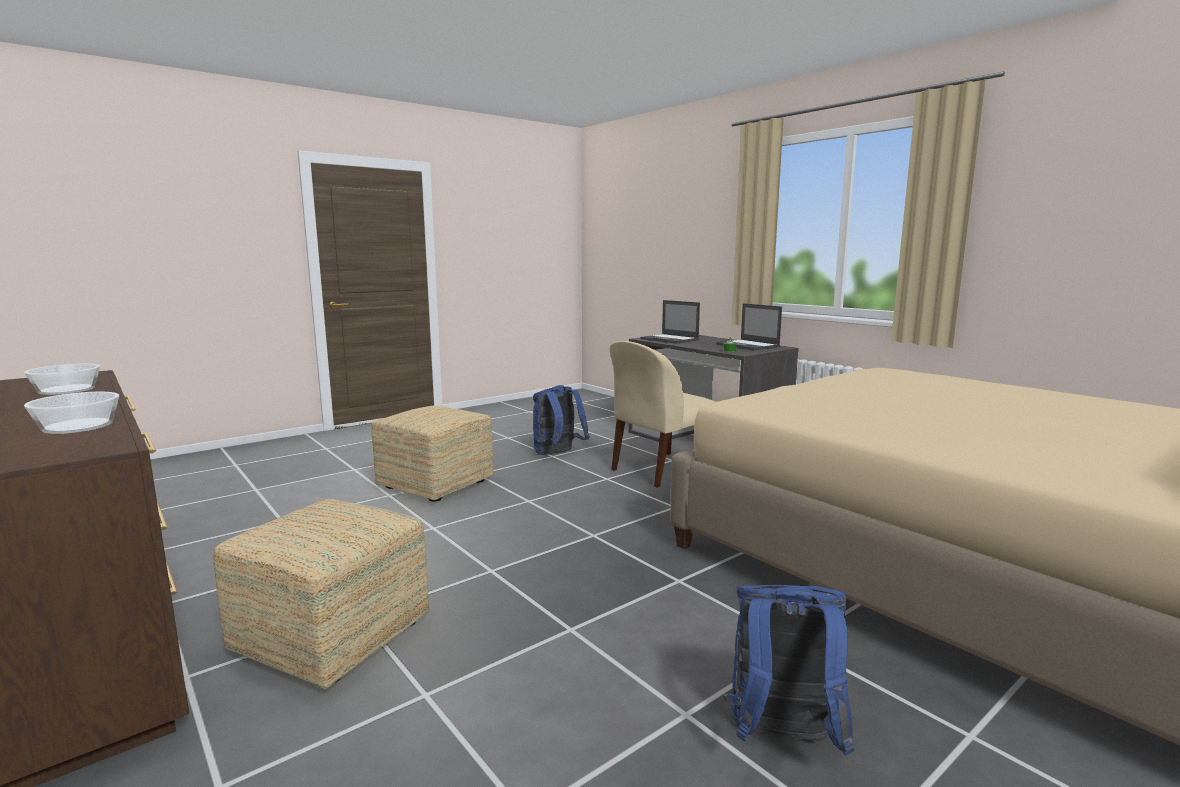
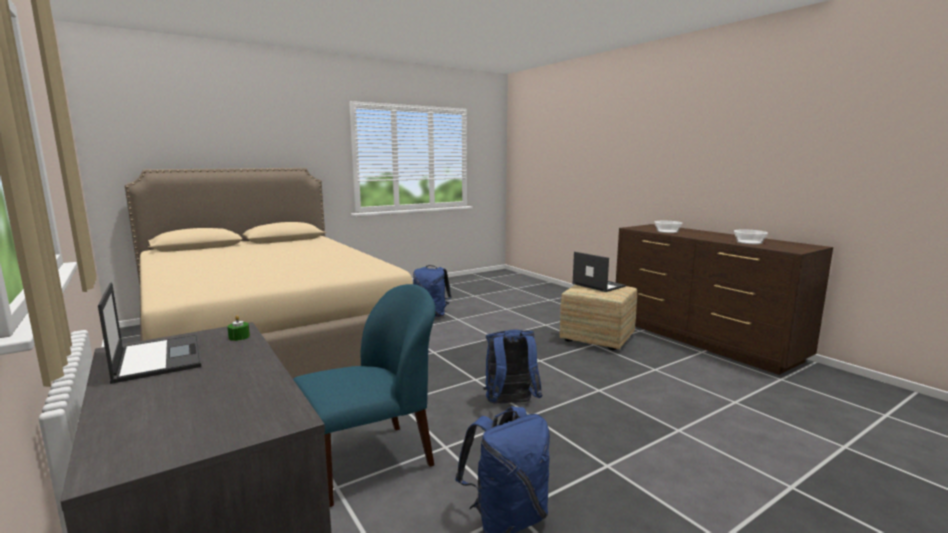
camera: 175 degrees left, 0 degrees up
ottoman [372,405,494,501] -> none
beige chair [610,341,716,488] -> blue chair [293,284,435,507]
laptop [640,300,700,344] -> laptop moved to [572,252,626,292]
none -> blue backpack [483,329,543,404]

